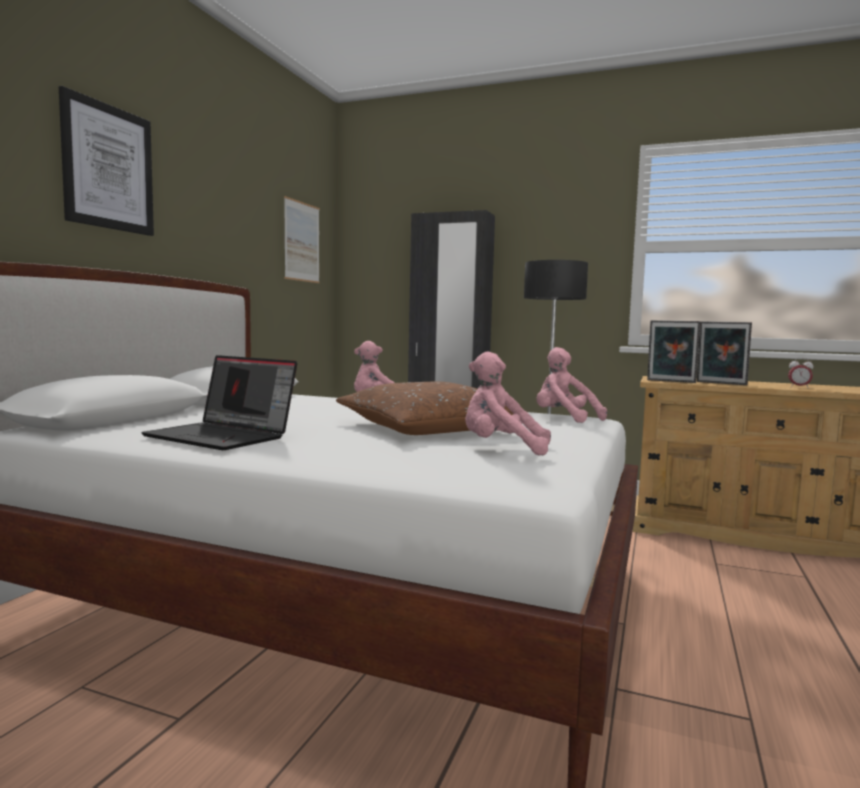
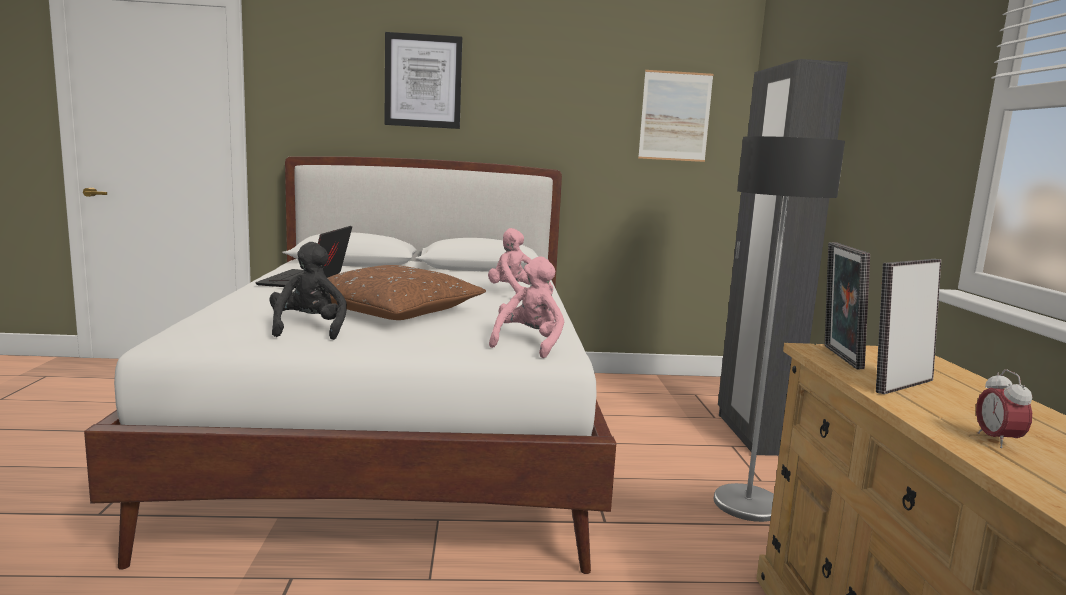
camera: 65 degrees right, 5 degrees up
pink plush toy [465,351,551,456] -> black plush toy [269,242,347,340]
picture frame [697,321,752,385] -> picture frame turned 45 degrees clockwise [876,259,941,394]

